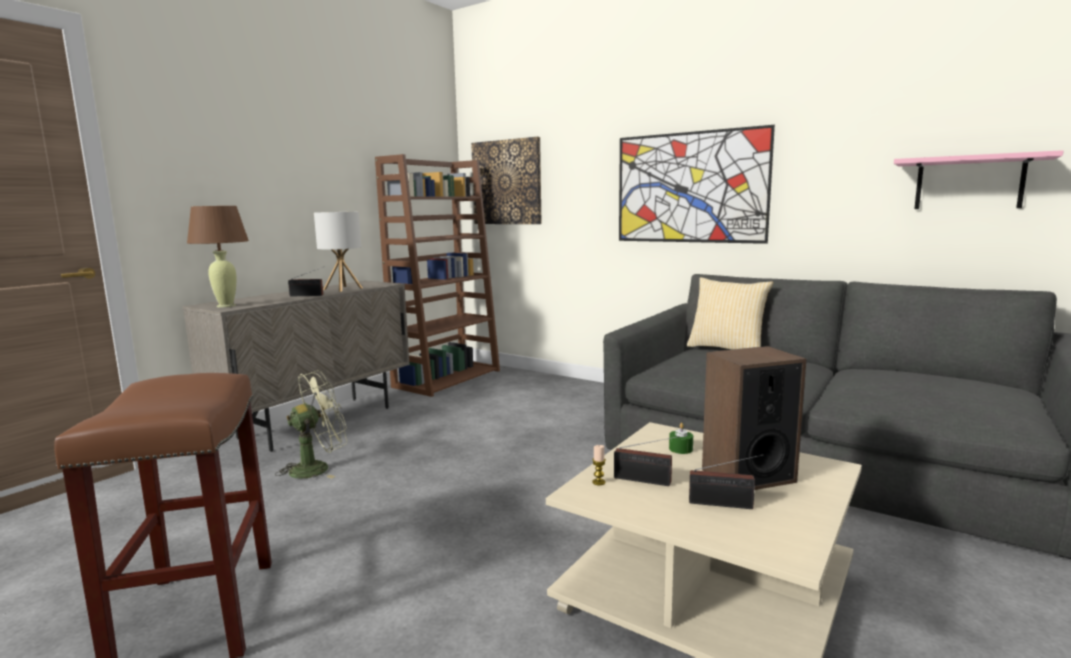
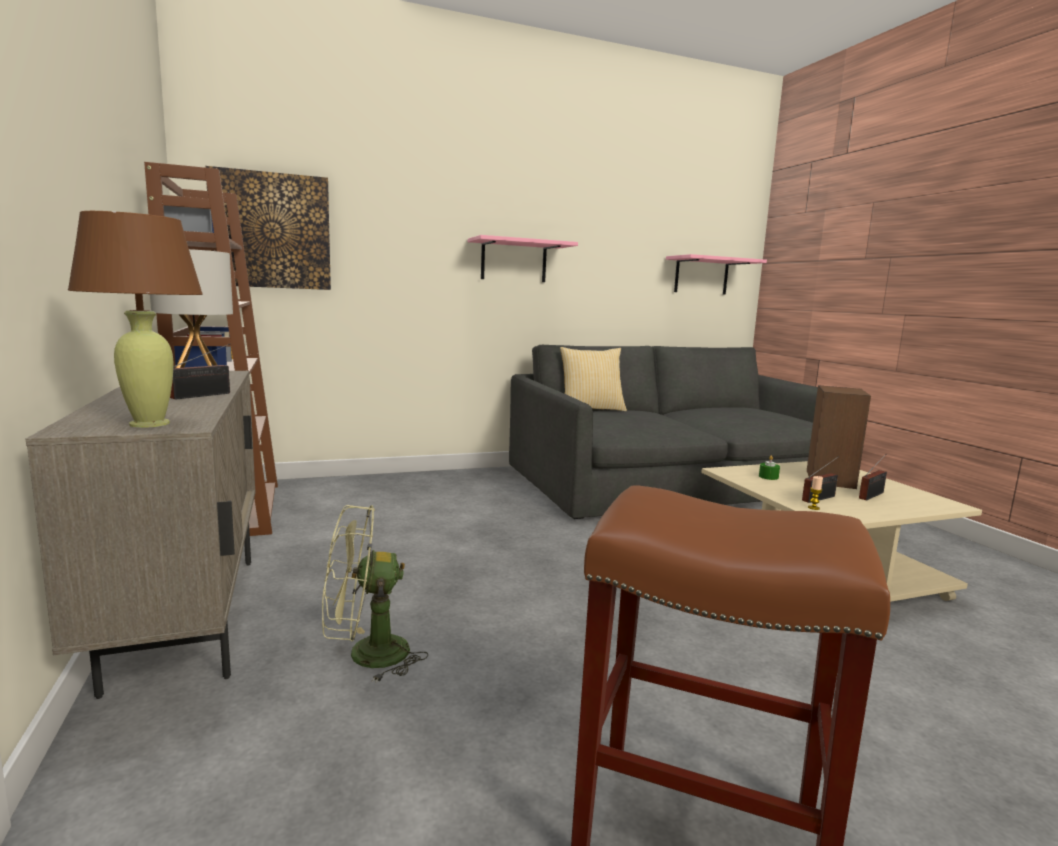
camera: 55 degrees left, 0 degrees up
green fan [275,370,347,479] -> green fan turned 105 degrees counterclockwise [322,505,428,683]
picture [619,125,775,244] -> pink shelf [468,235,578,282]

